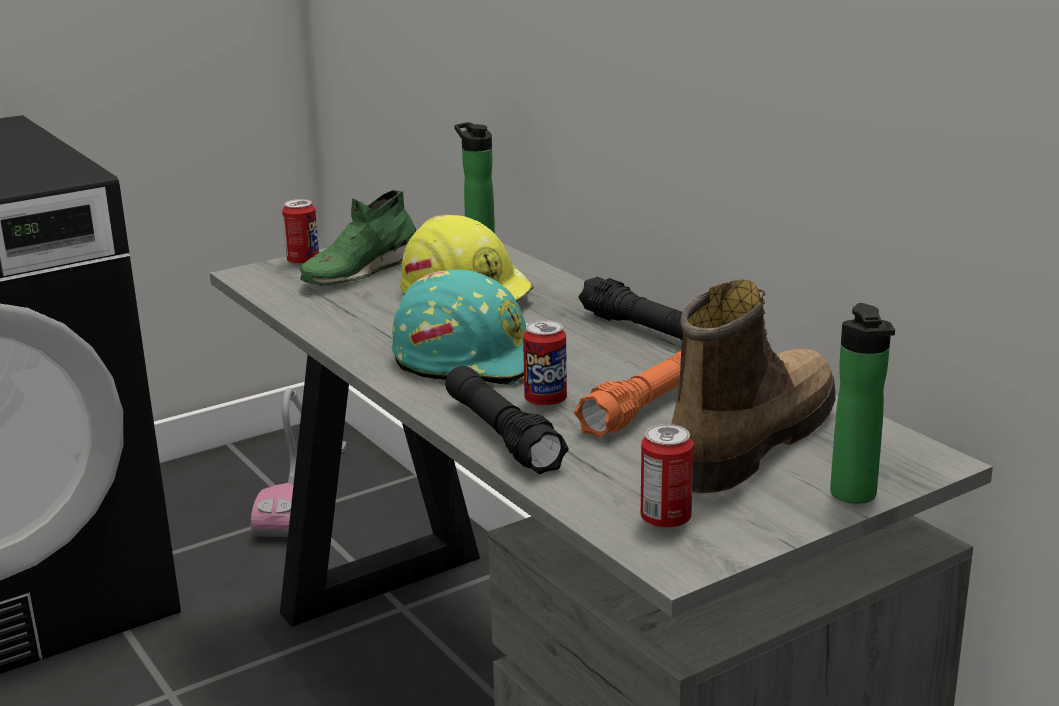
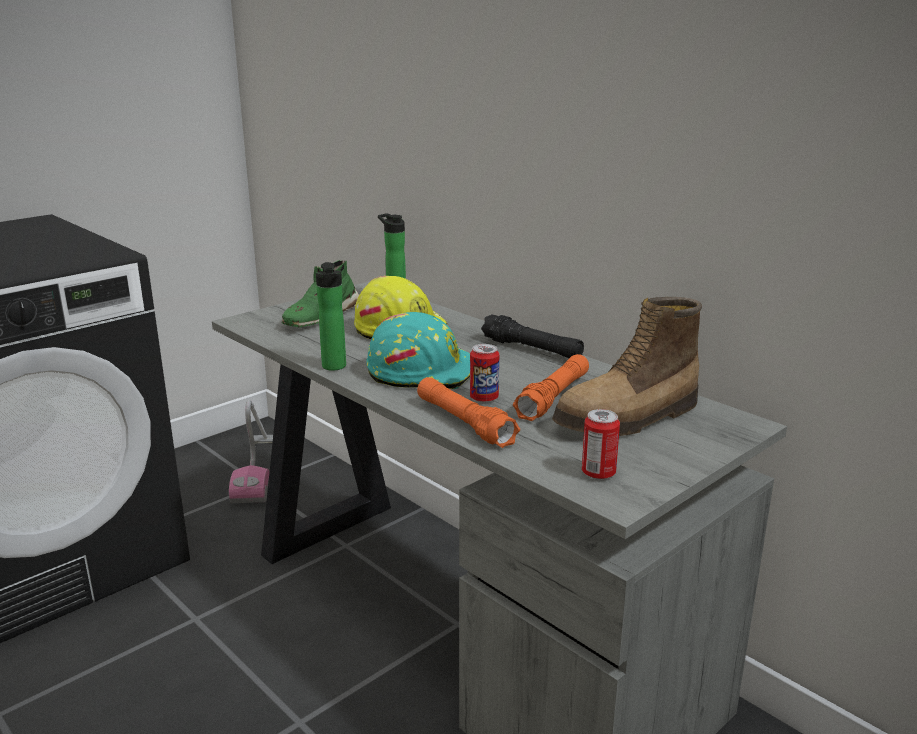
camera: 10 degrees left, 0 degrees up
can [282,199,319,265] -> none
black flashlight [445,366,568,474] -> orange flashlight [417,377,520,448]
boot [671,280,836,493] -> boot turned 150 degrees counterclockwise [552,297,702,436]
bottle [830,303,895,504] -> bottle moved to [316,262,346,371]

